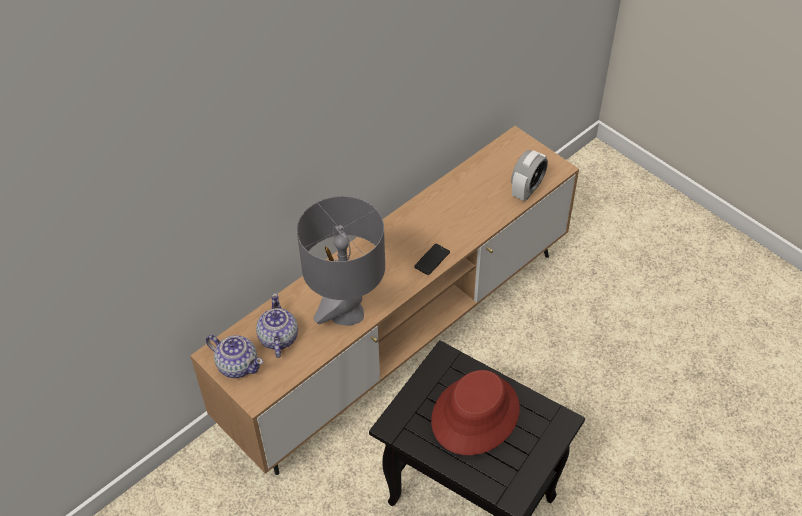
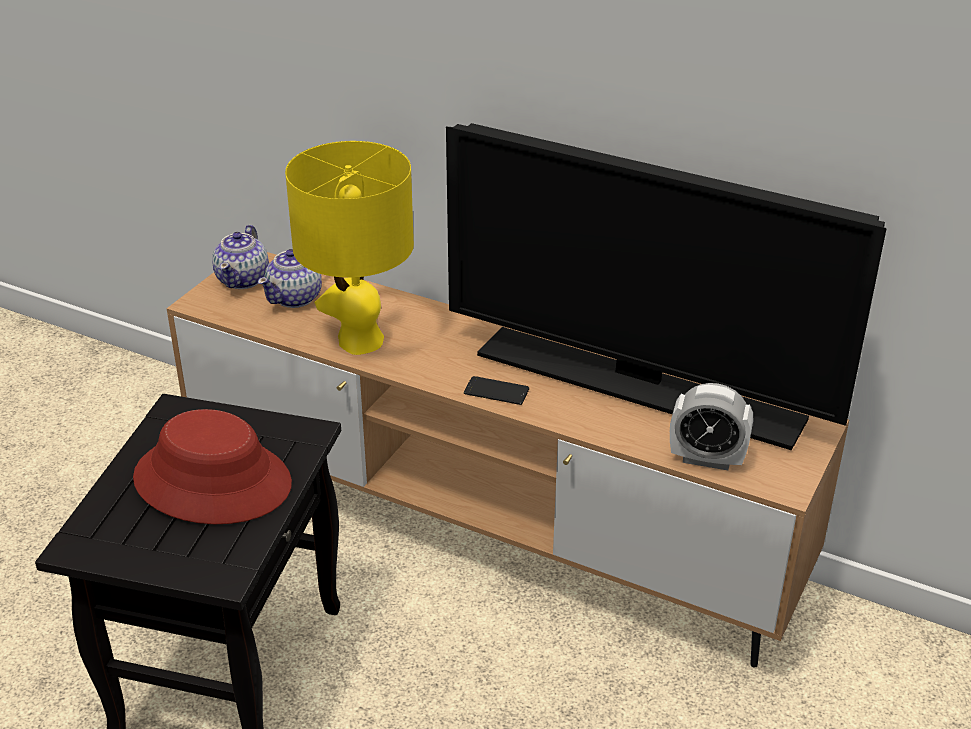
camera: 70 degrees right, 15 degrees down
teapot [256,293,298,358] -> teapot turned 150 degrees clockwise [258,249,322,308]
grey table lamp [297,196,385,326] -> yellow table lamp [285,141,414,355]
none -> television [446,123,887,450]

